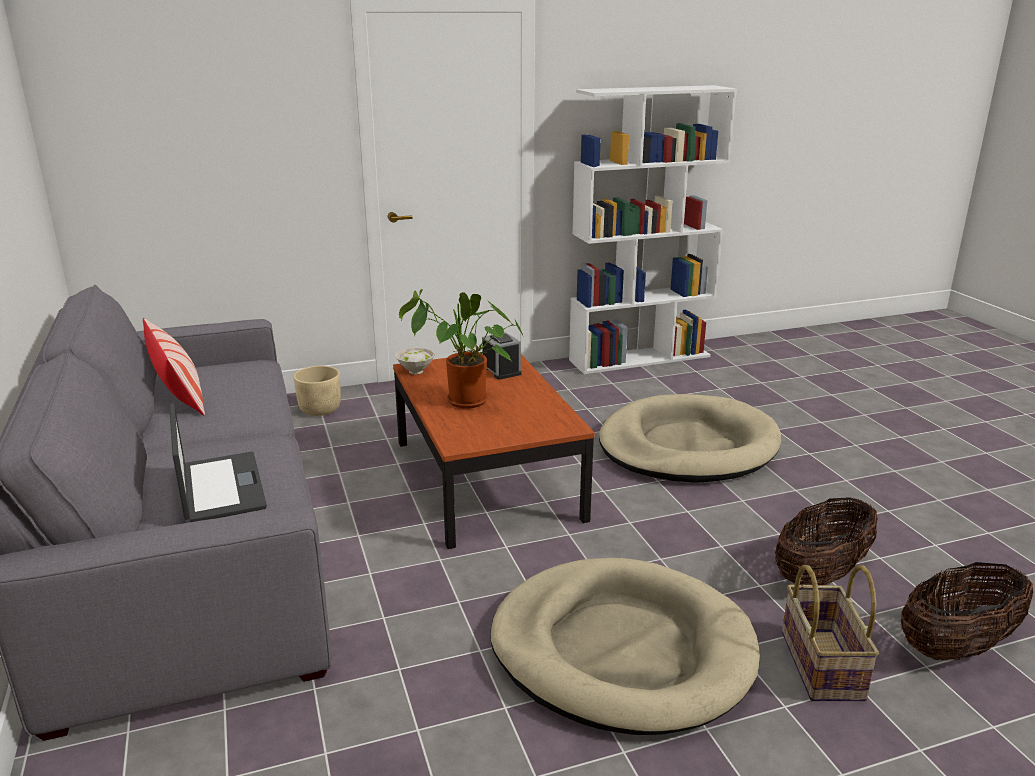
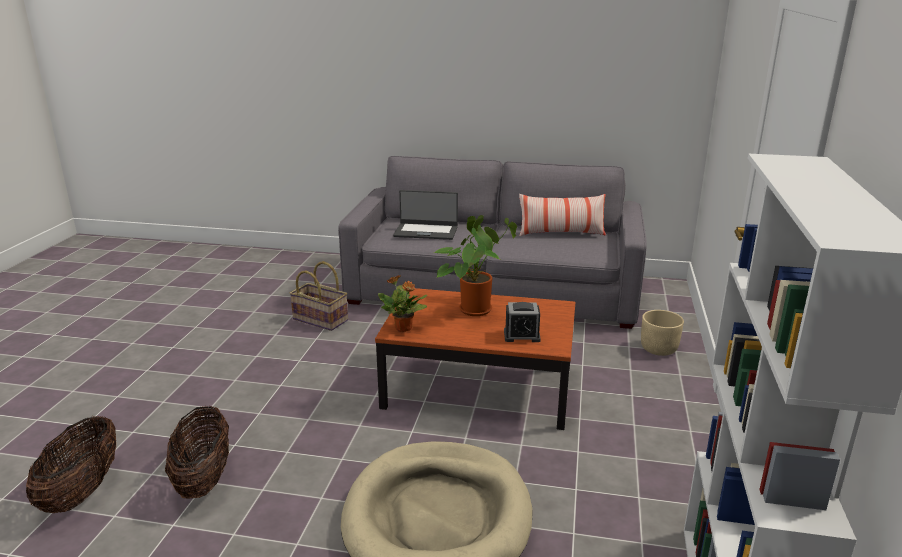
camera: 120 degrees right, 0 degrees up
white bowl [395,348,435,374] -> none
beige dog bed [490,558,760,735] -> none
basket [782,565,879,701] -> basket moved to [289,261,348,331]
none -> potted plant [378,275,428,332]

